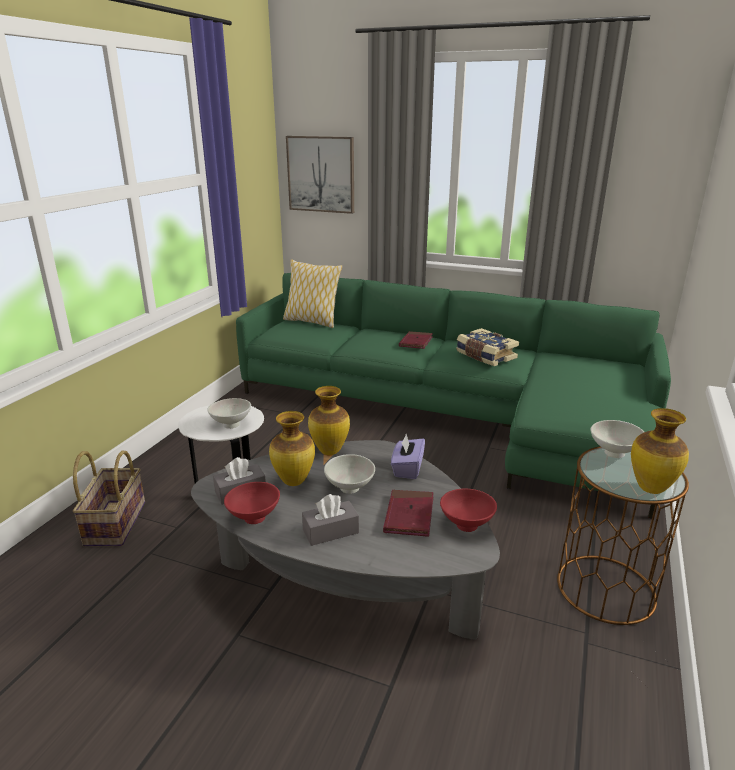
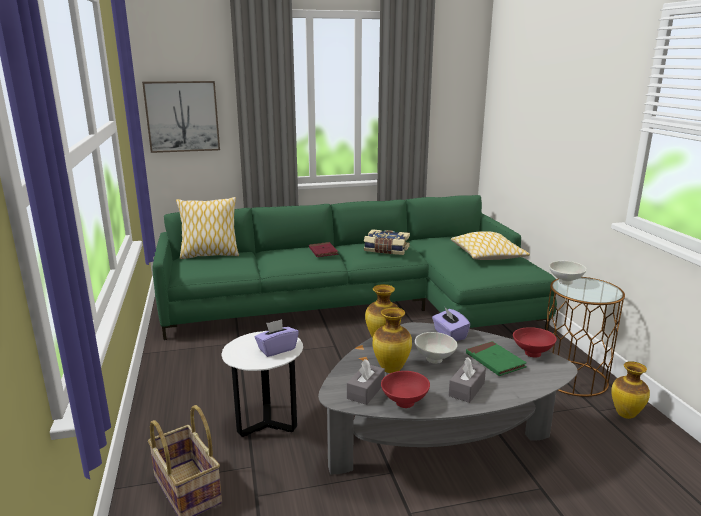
camera: 35 degrees left, 5 degrees down
white bowl [207,398,251,429] -> purple tissue box [255,319,299,357]
red book [383,490,434,537] -> green book [466,341,527,376]
vase [631,408,689,494] -> vase moved to [611,361,650,419]
none -> pillow [451,231,530,260]

